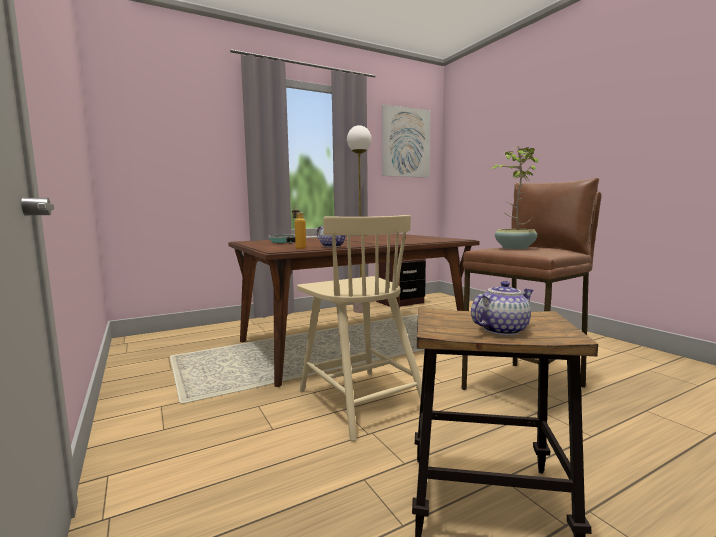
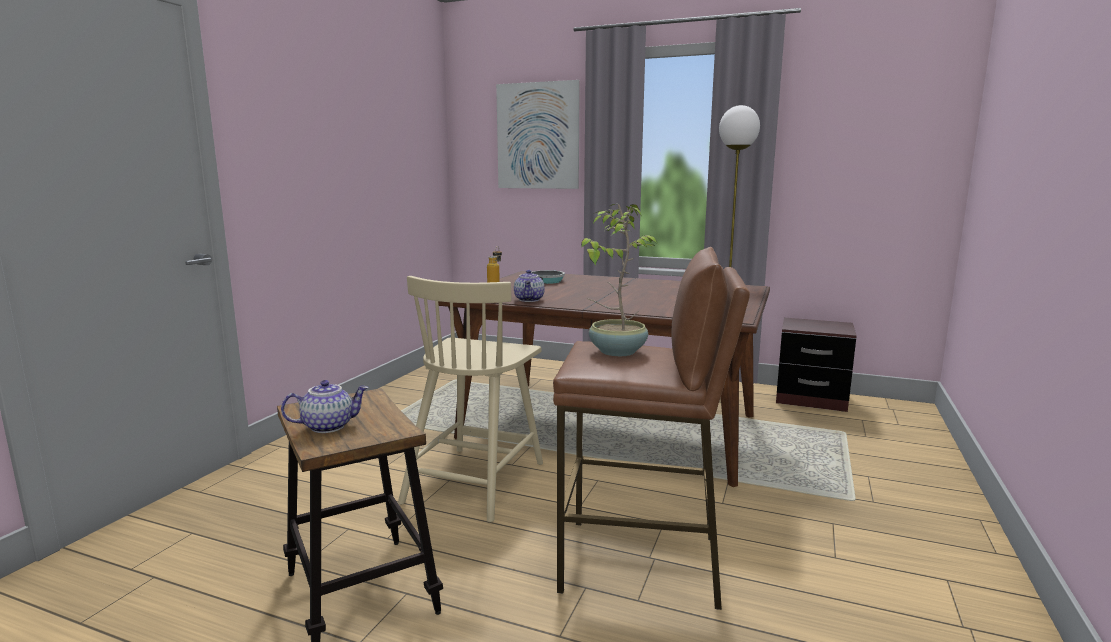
camera: 50 degrees right, 5 degrees up
picture [382,104,431,178] -> picture moved to [496,80,580,189]
teapot [471,281,533,336] -> teapot turned 45 degrees counterclockwise [281,380,369,433]

